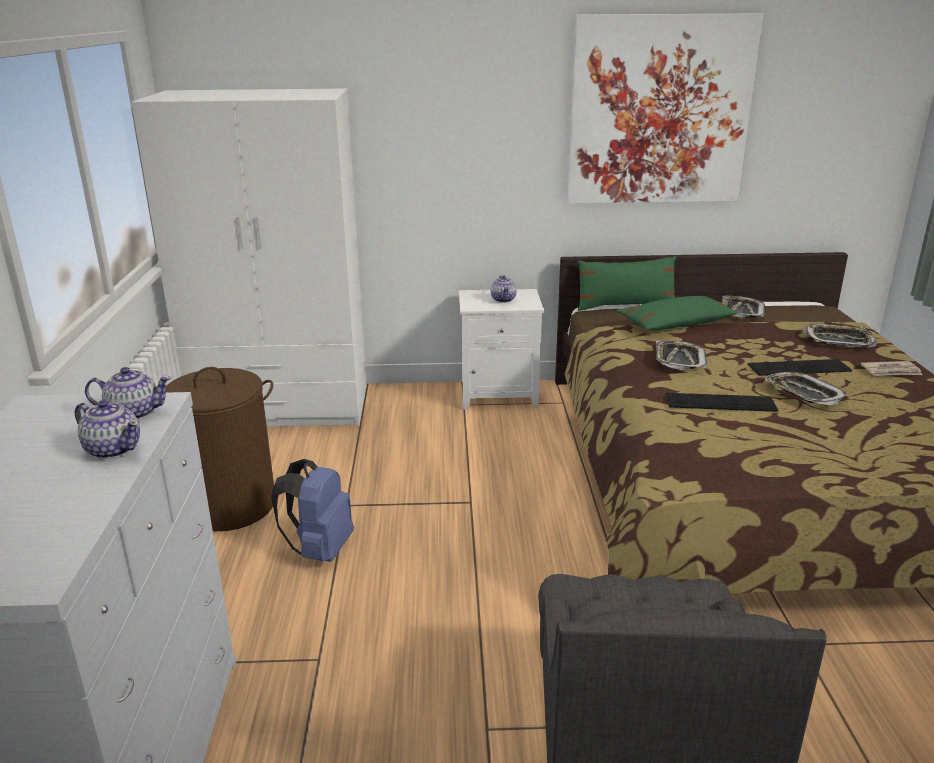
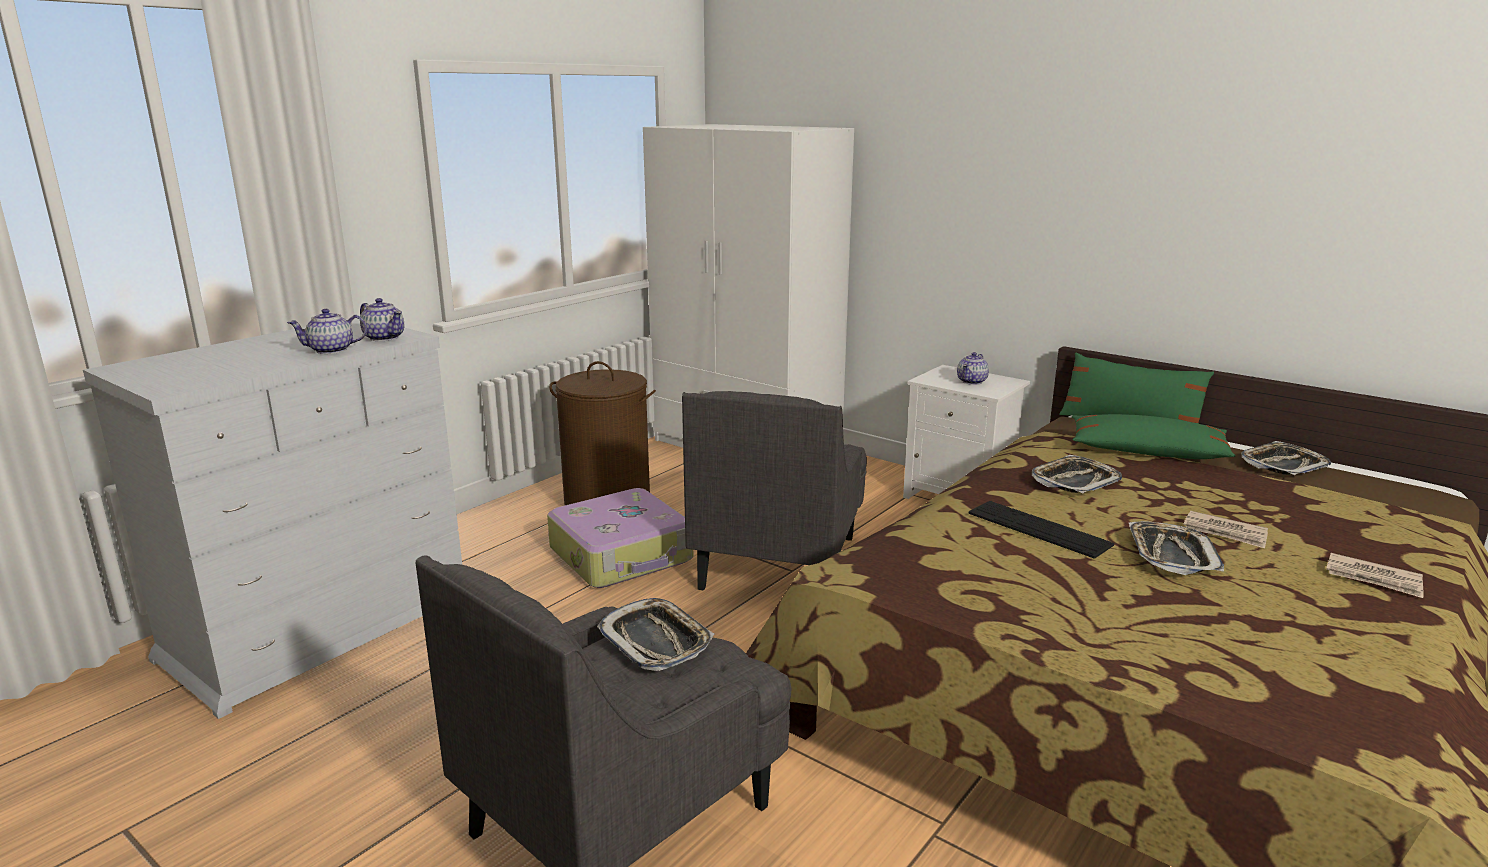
camera: 40 degrees right, 5 degrees down
teapot [75,400,140,459] -> teapot turned 90 degrees clockwise [287,309,367,354]
blue backpack [271,459,354,562] -> suitcase [547,488,693,588]
picture [567,13,764,204] -> none
keyboard [747,359,852,376] -> newspaper [1183,511,1268,548]
tray [804,323,876,347] -> tray moved to [597,598,714,671]
none -> grey armchair [682,391,867,590]

